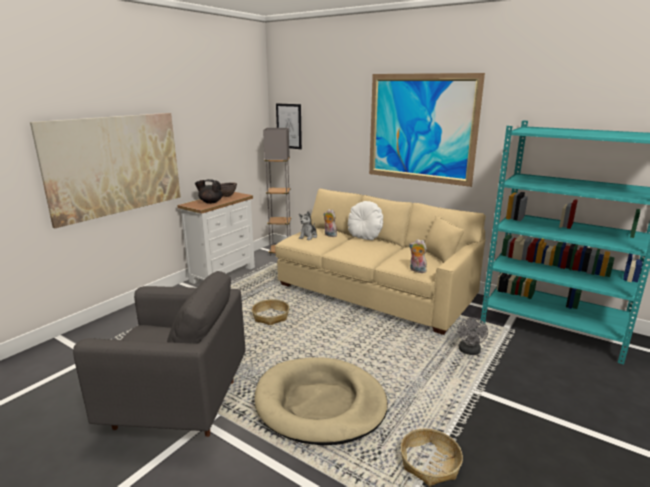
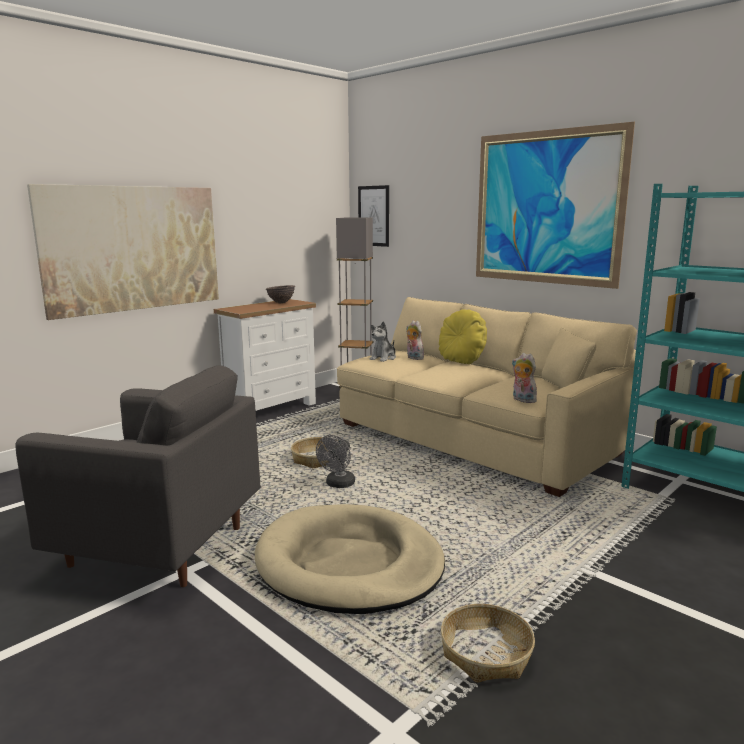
camera: 10 degrees right, 5 degrees down
black teapot [195,179,223,204] -> none
white pillow [348,201,383,240] -> yellow pillow [439,309,487,364]
grey fan [458,318,488,355] -> grey fan moved to [316,435,355,488]

